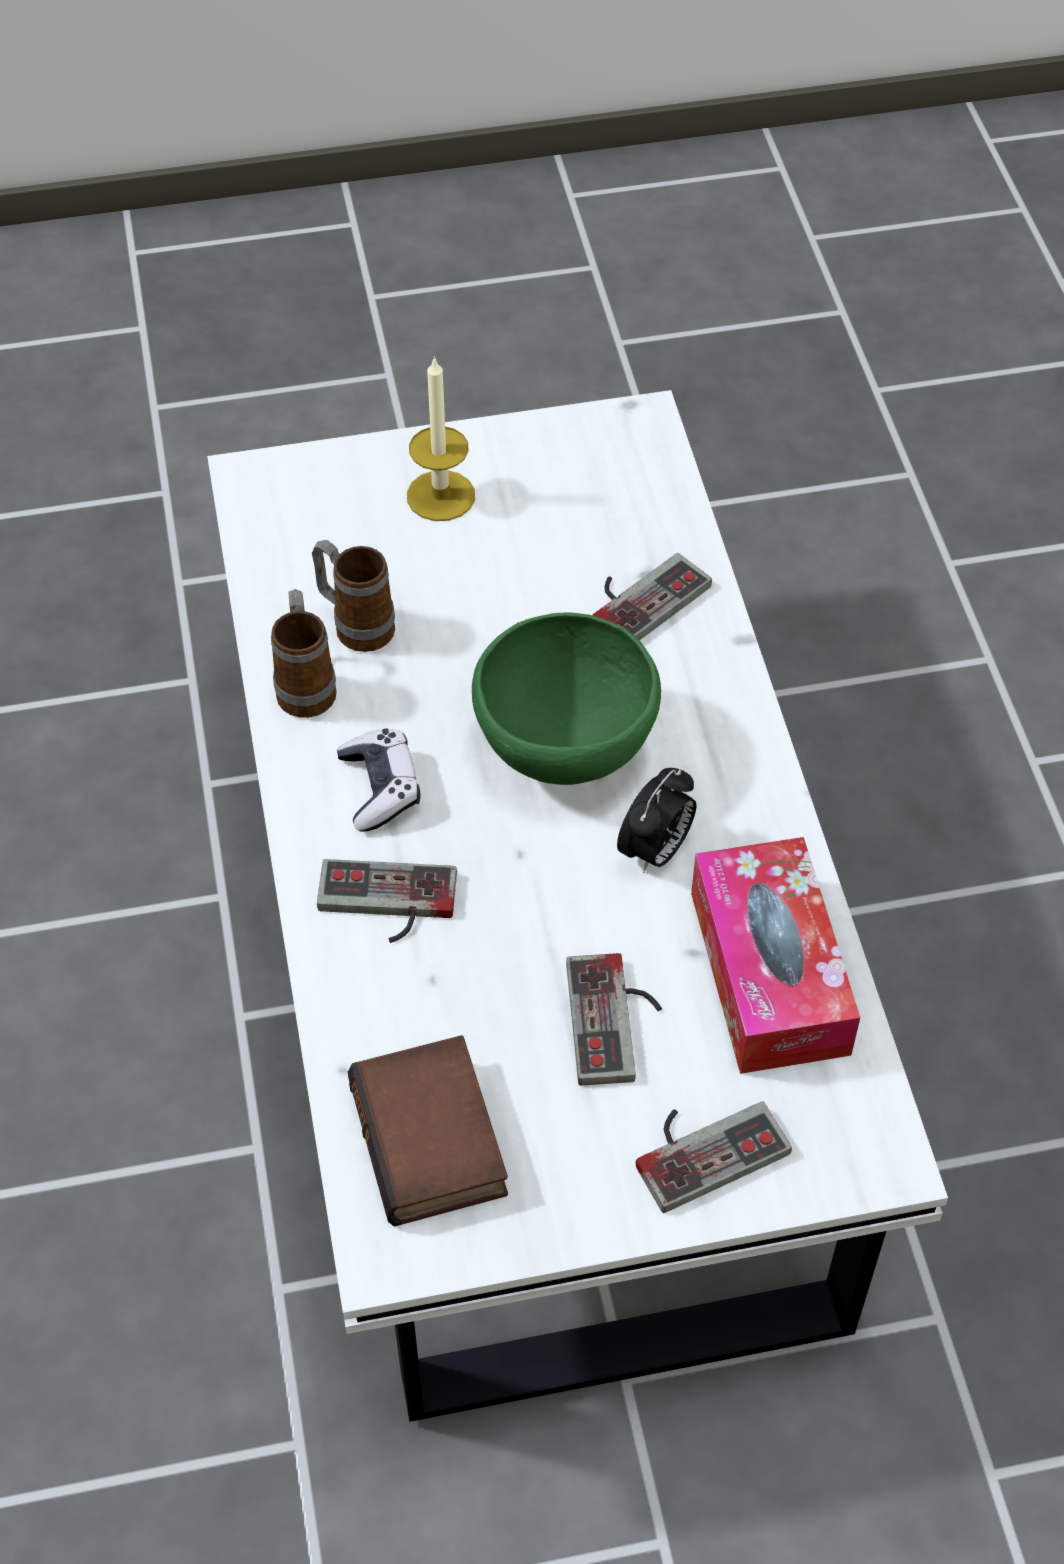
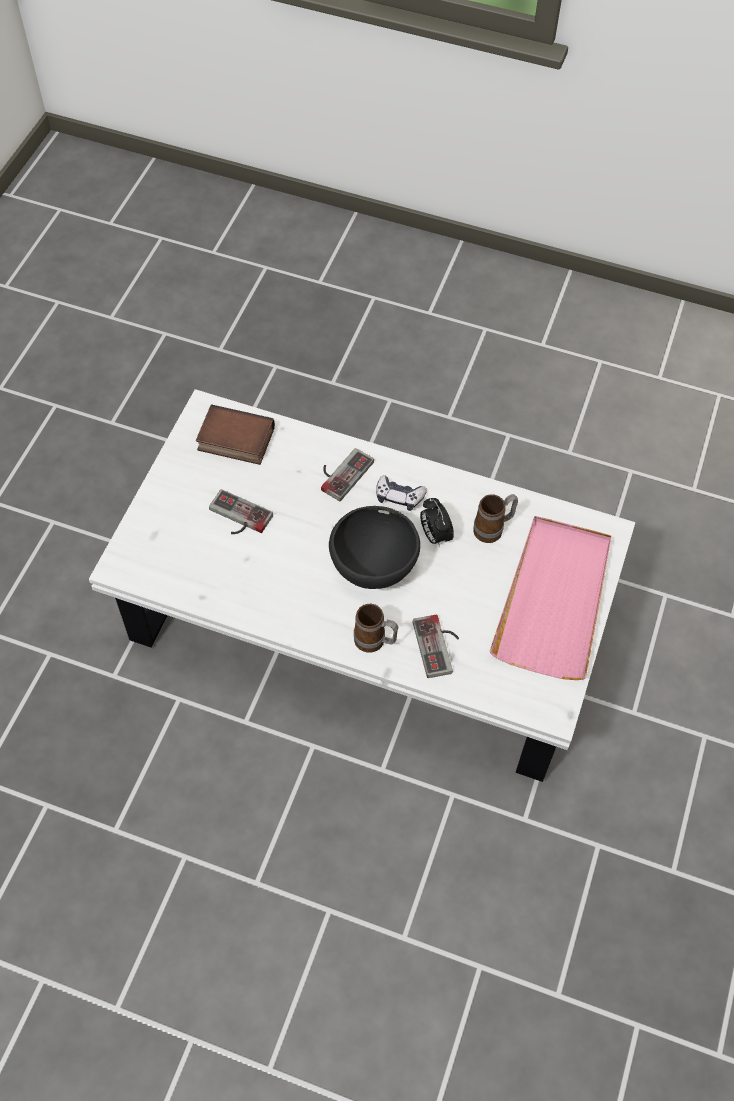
camera: 120 degrees right, 5 degrees up
mug [271,589,336,718] -> mug moved to [354,604,398,653]
candle [407,356,475,521] -> pink tray [489,516,612,680]
green bowl [472,612,661,785] -> black bowl [329,506,420,589]
alarm clock [617,768,696,873] -> alarm clock moved to [420,498,454,548]
game controller [636,1101,792,1213] -> none
tissue box [691,837,860,1074] -> none

